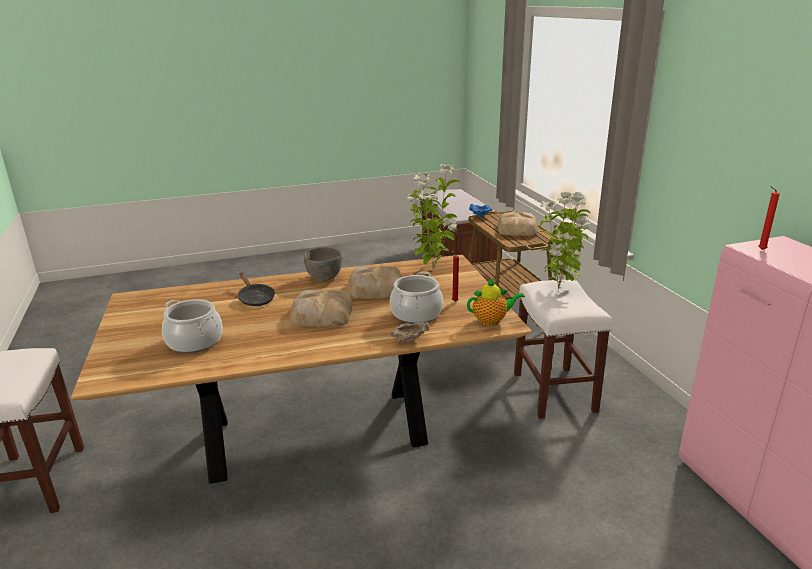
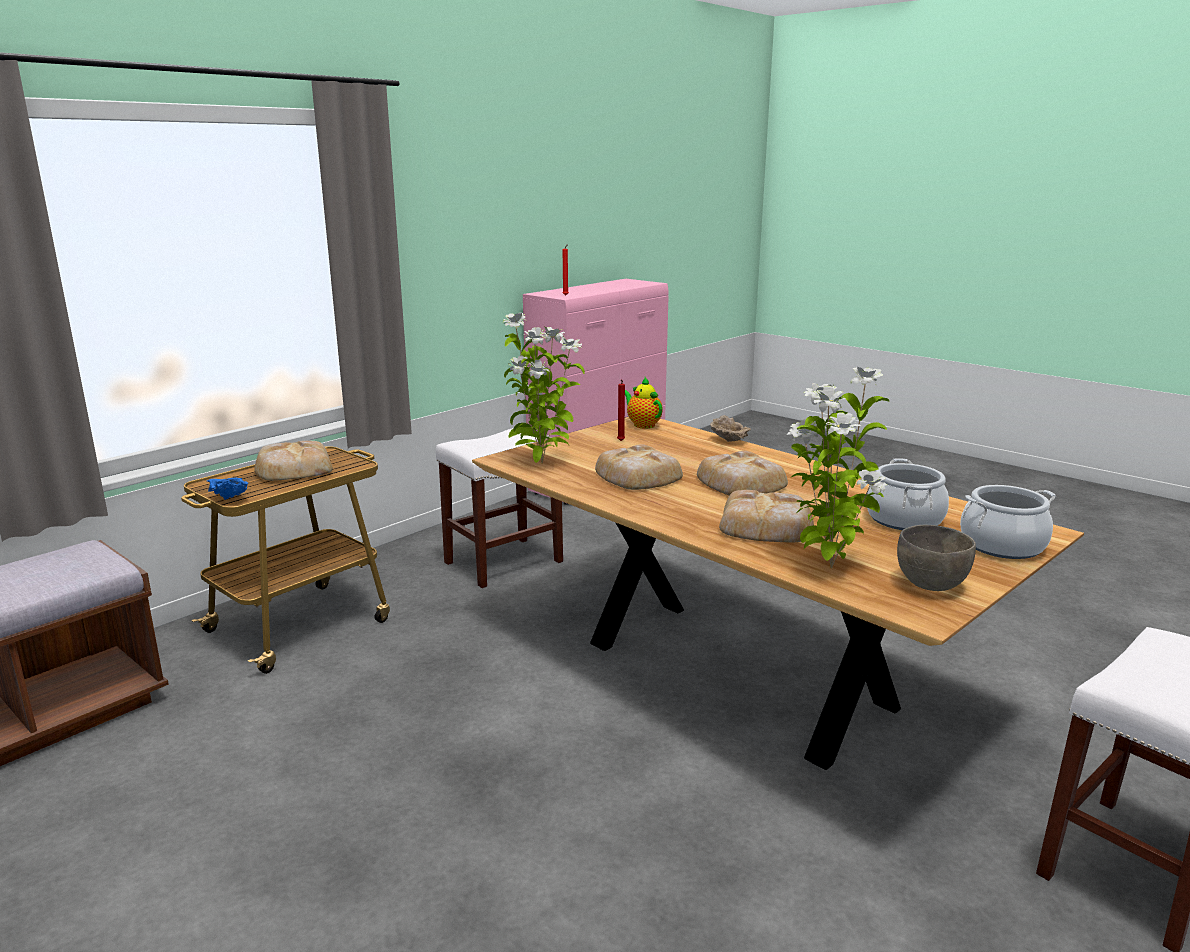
camera: 120 degrees left, 5 degrees down
black frying pan [238,273,275,306] -> bread [719,490,814,542]
grey bowl [304,247,342,281] -> grey bowl moved to [897,525,976,591]
cooking pot [390,271,443,324] -> cooking pot moved to [960,485,1056,559]
potted plant [539,192,591,289] -> potted plant moved to [787,367,890,568]

